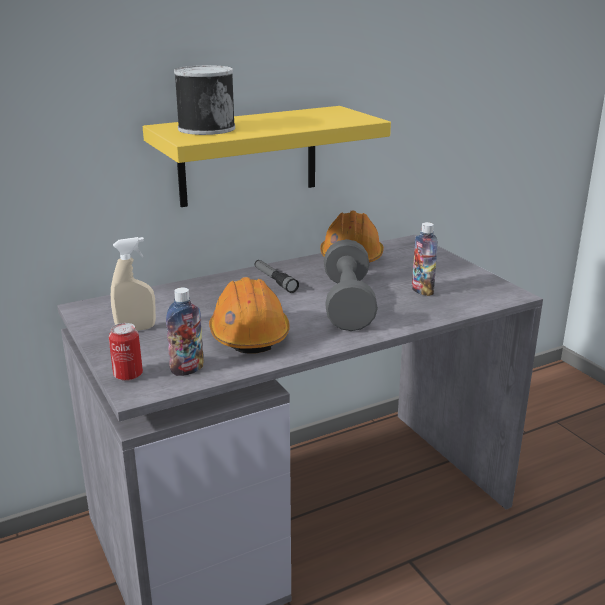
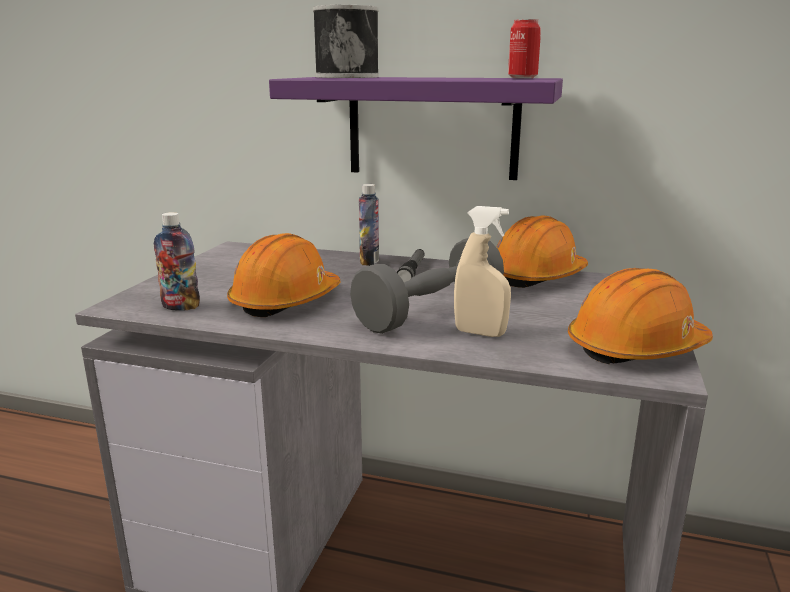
camera: 45 degrees right, 5 degrees down
can [109,323,143,381] -> can moved to [508,19,541,78]
beige spray bottle [111,237,156,331] -> beige spray bottle moved to [454,206,511,337]
yellow shelf [143,106,391,207] -> purple shelf [269,77,563,180]
bottle [412,222,438,296] -> bottle moved to [359,184,379,266]
none -> orange hard hat [568,268,713,364]

